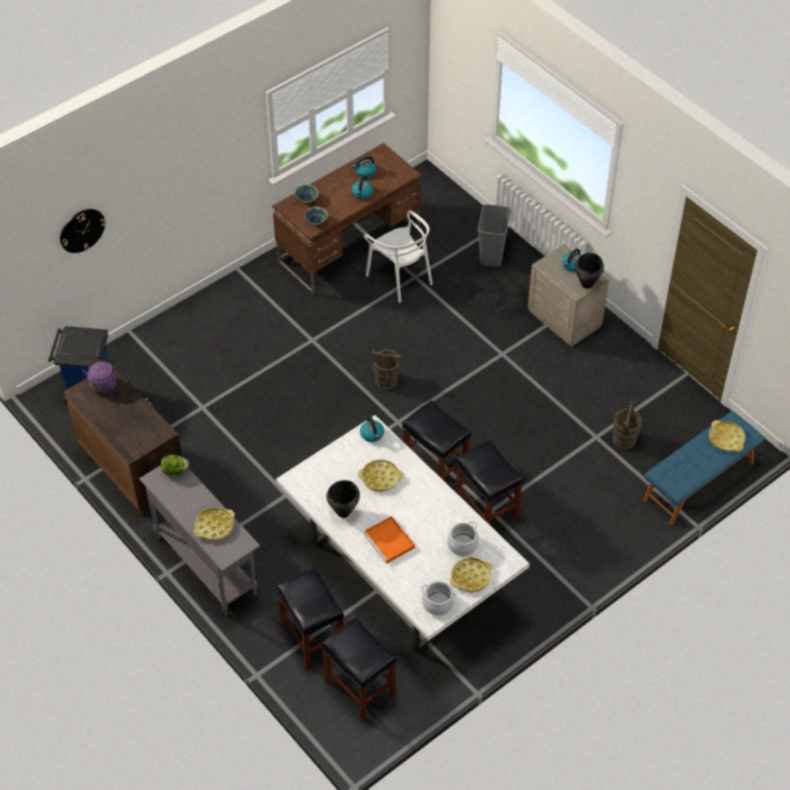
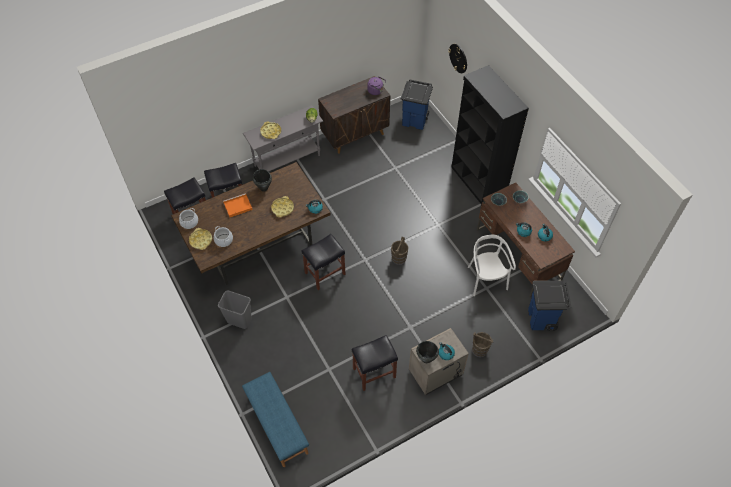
camera: 100 degrees right, 5 degrees up
white dining table [276,415,530,653] -> brown dining table [171,162,331,285]
white chair [363,210,433,303] -> white chair turned 105 degrees clockwise [468,235,516,296]
black stool [455,440,524,525] -> black stool moved to [352,335,398,391]
grey trash can [478,204,511,267] -> grey trash can moved to [218,290,252,329]
brown bucket [613,401,642,449] -> brown bucket moved to [472,332,493,358]
yellow tray [709,420,745,451] -> none
none -> black bookcase [451,65,529,205]
none -> blue trash can [528,281,571,331]

